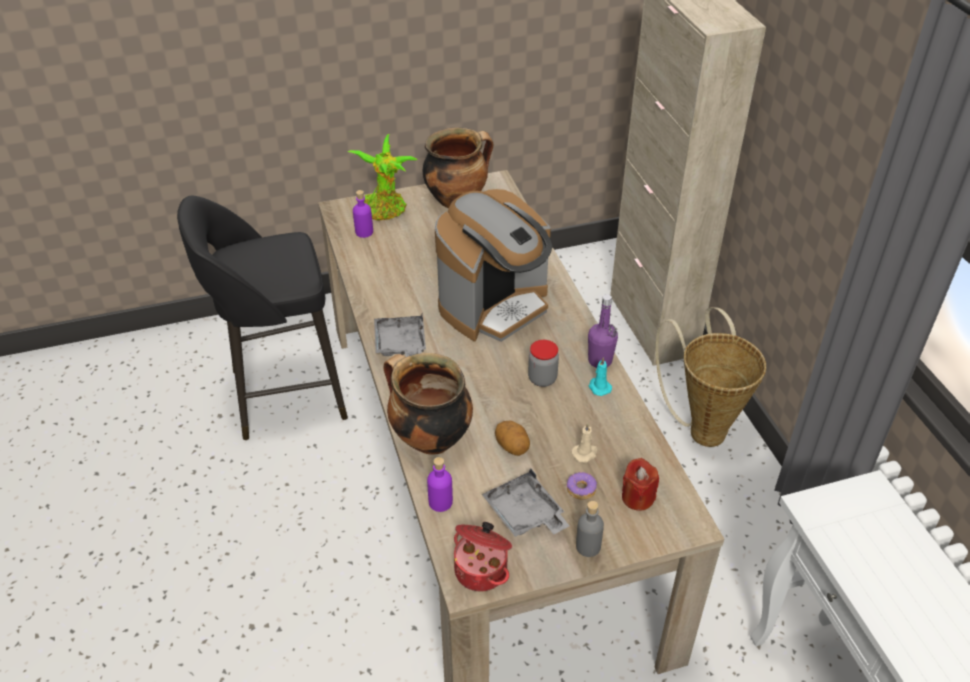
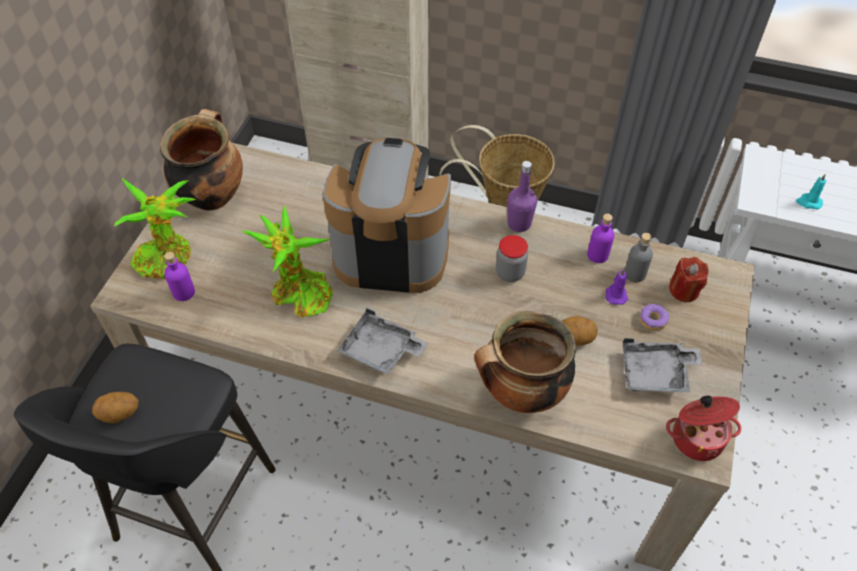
camera: 55 degrees left, 10 degrees up
purple bottle [427,457,453,512] -> purple bottle moved to [587,214,614,263]
coffee machine [435,189,553,342] -> coffee machine turned 75 degrees counterclockwise [323,138,451,293]
beige candle [572,423,598,462] -> purple candle [605,269,628,305]
grey bottle [576,501,604,557] -> grey bottle moved to [625,233,653,282]
turquoise candle [589,357,612,396] -> turquoise candle moved to [796,174,827,209]
none -> potato [92,392,139,423]
none -> potted plant [241,205,333,317]

